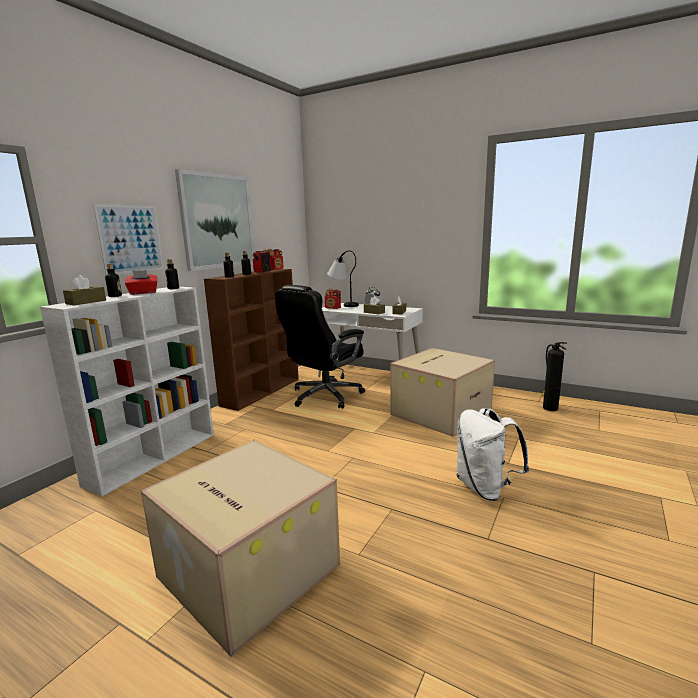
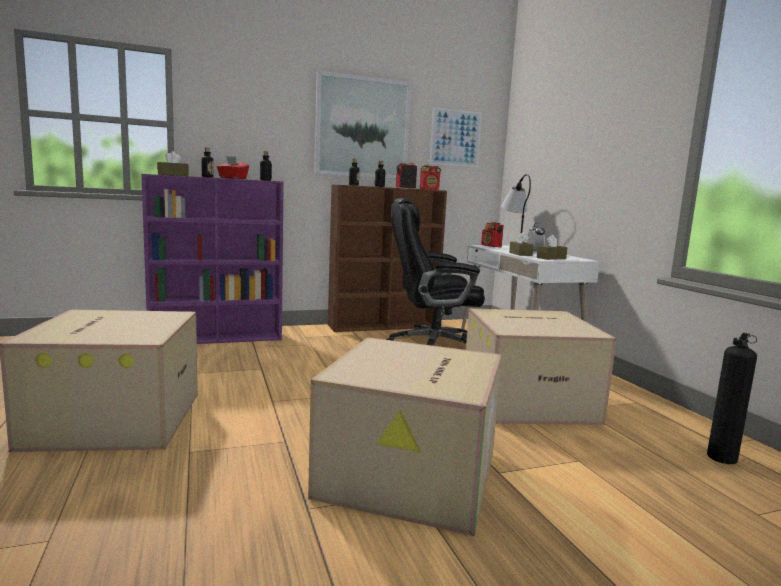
camera: 40 degrees right, 5 degrees down
white bookcase [40,287,214,496] -> purple bookcase [141,174,284,344]
picture [93,204,164,275] -> picture moved to [430,107,482,167]
white backpack [457,408,529,501] -> cardboard box [308,337,502,536]

